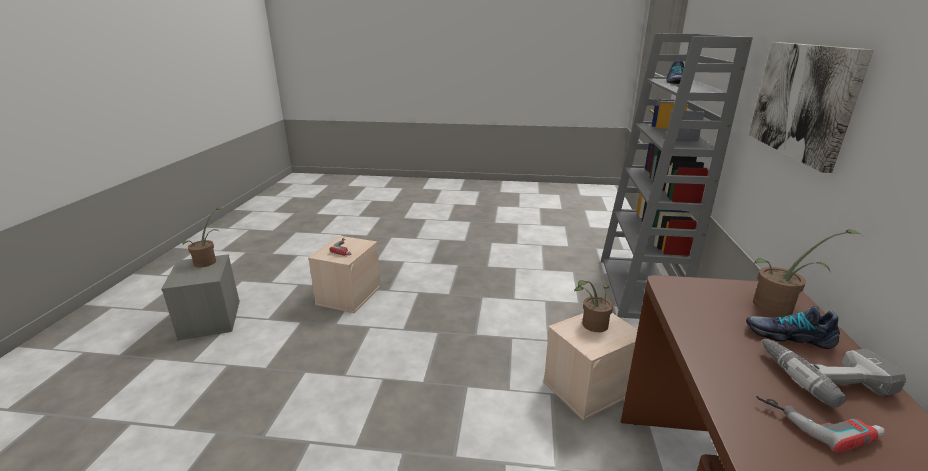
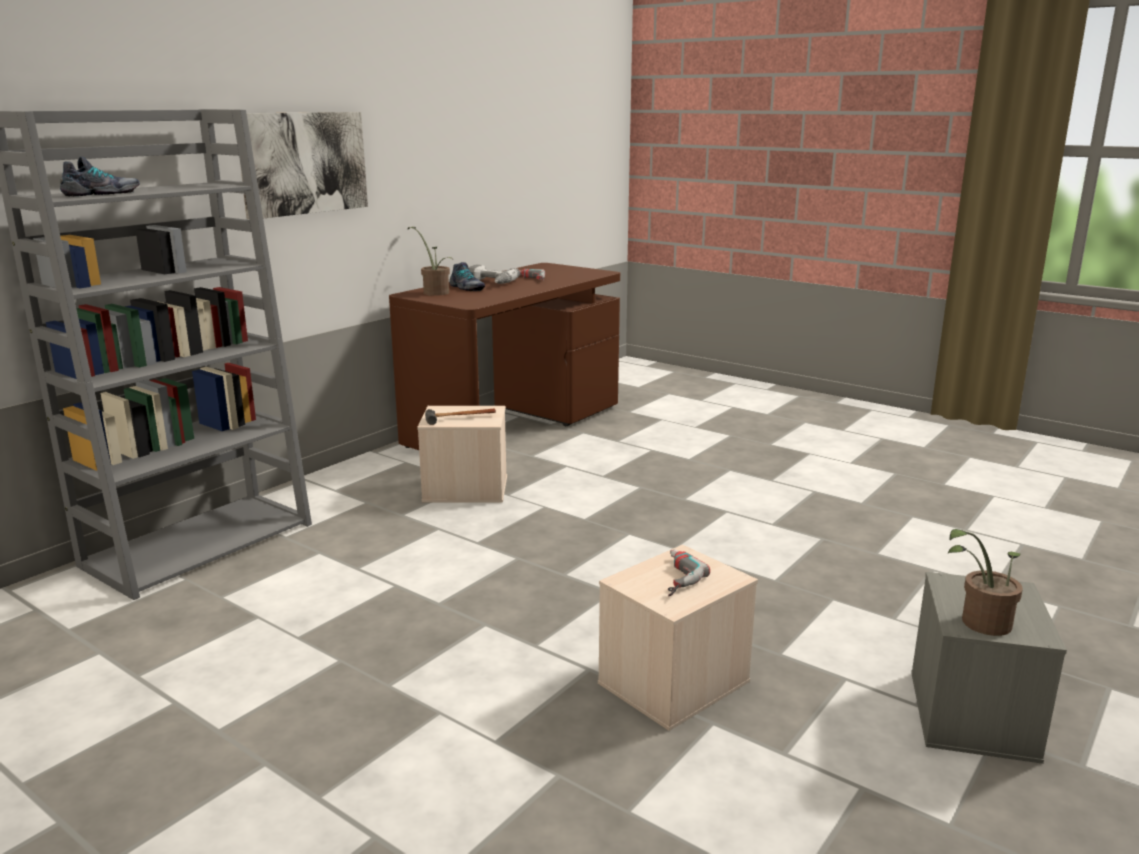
camera: 150 degrees left, 5 degrees down
potted plant [574,280,613,332] -> hammer [425,409,496,425]

